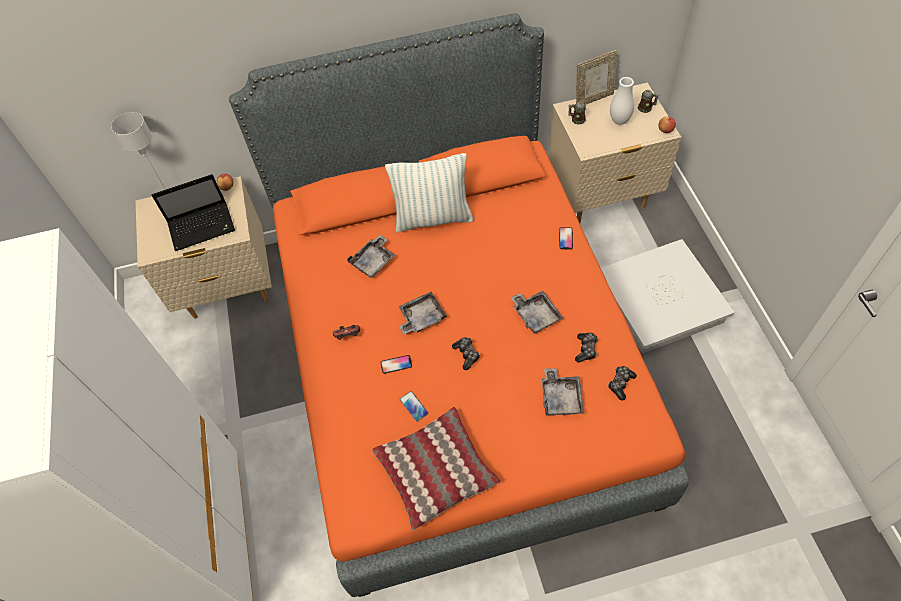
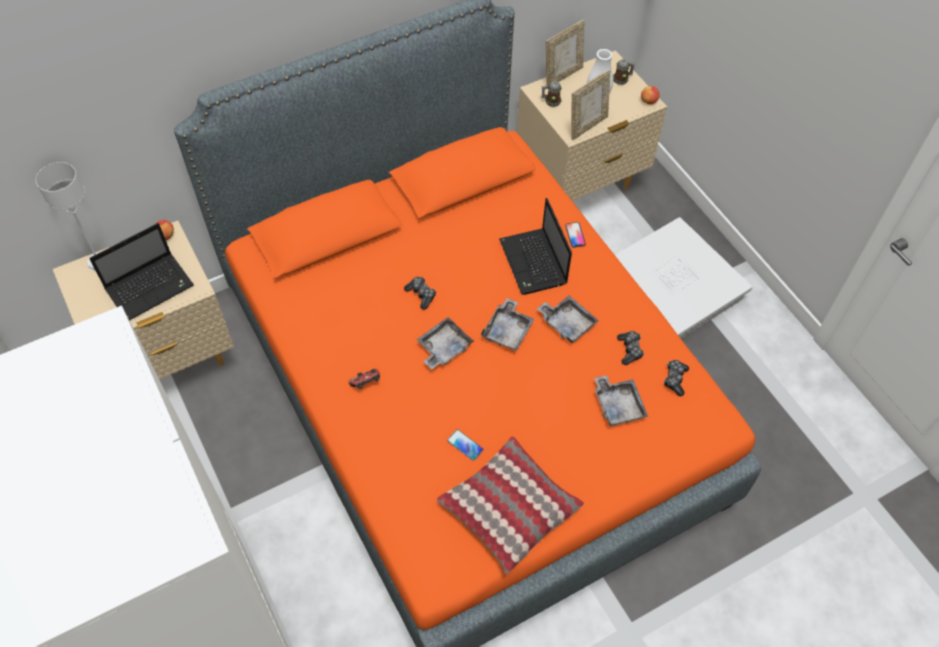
camera: 20 degrees left, 0 degrees up
grey tray [347,235,395,278] -> grey tray moved to [481,298,534,351]
phone [381,355,412,374] -> none
pillow [385,153,473,232] -> none
game controller [452,337,480,370] -> game controller moved to [404,277,436,310]
none -> laptop [499,198,572,295]
none -> picture frame [571,69,611,140]

